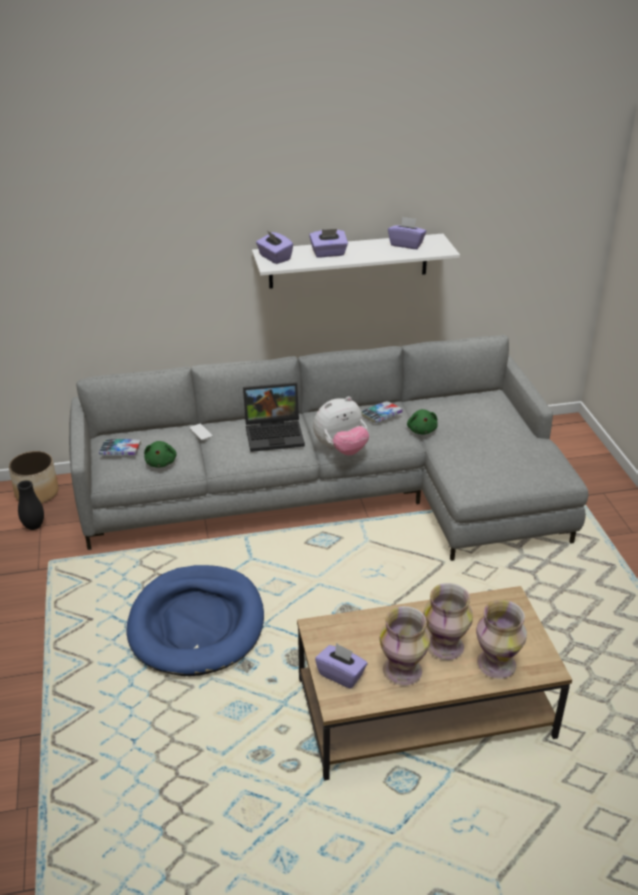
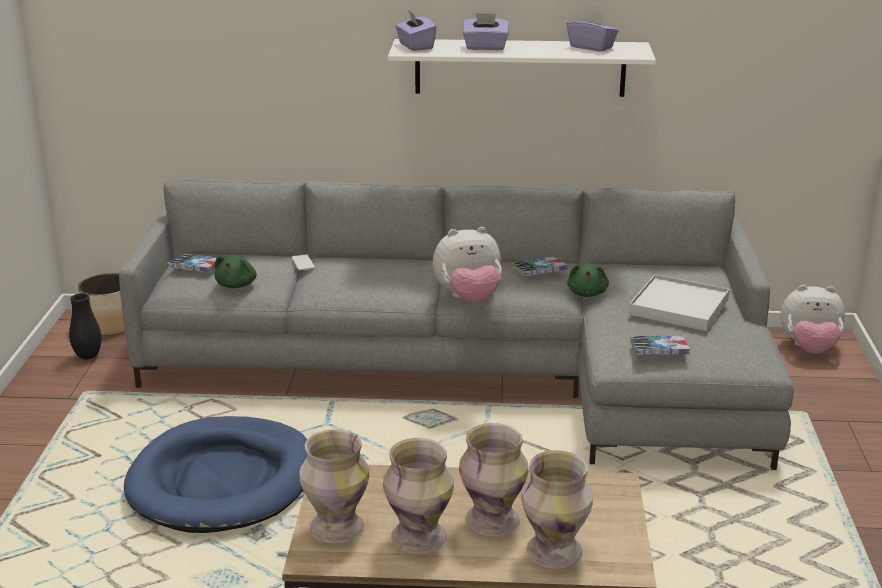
camera: 15 degrees right, 10 degrees down
laptop [243,382,305,452] -> none
purple tissue box [315,643,367,689] -> vase [299,429,369,543]
none -> white tray [629,274,730,331]
none -> book [631,335,690,355]
none -> plush toy [781,285,845,354]

